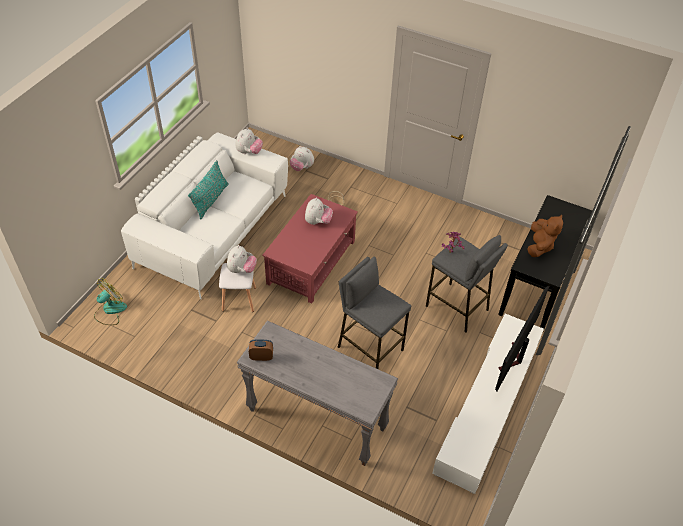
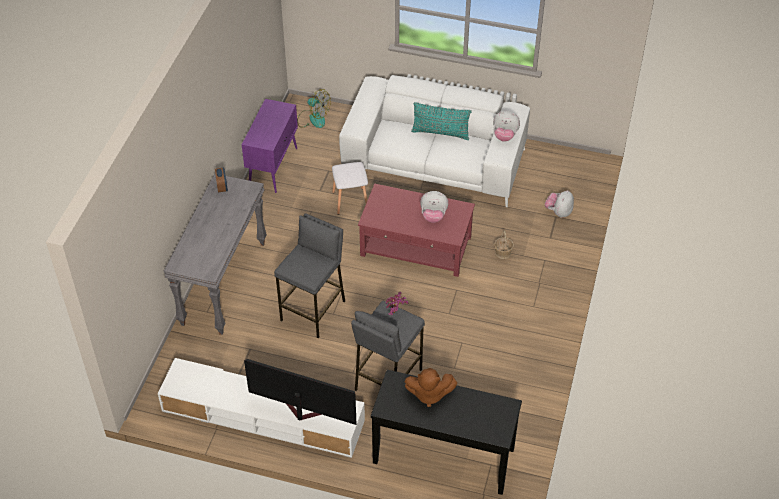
camera: 80 degrees right, 0 degrees up
plush toy [227,245,257,273] -> none
none -> purple cabinet [242,99,298,193]

